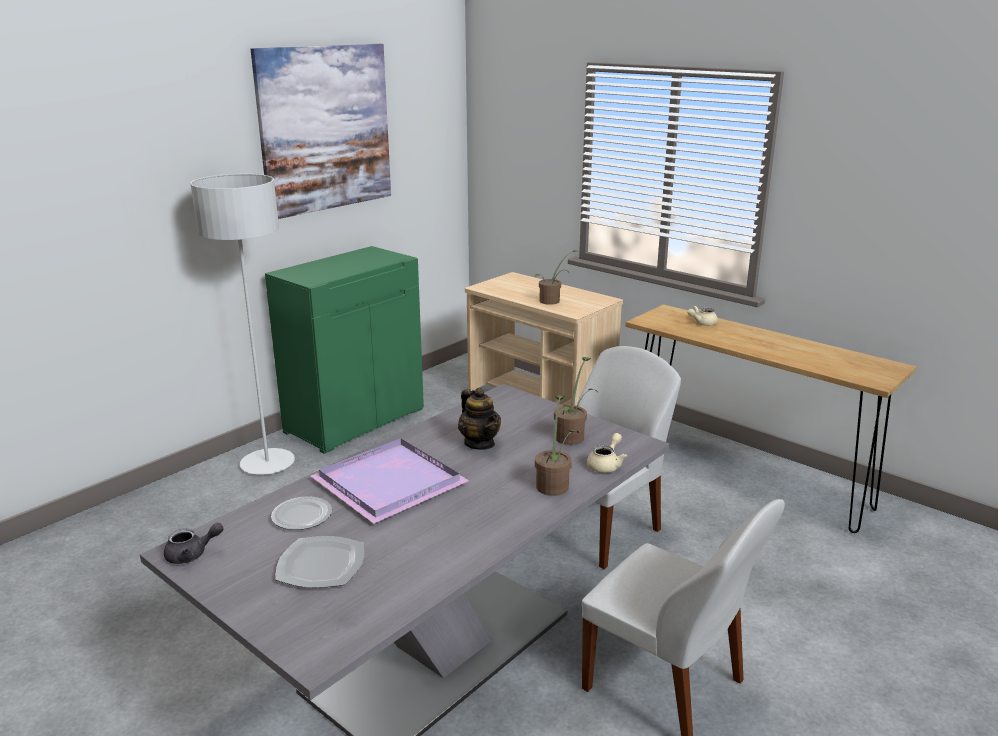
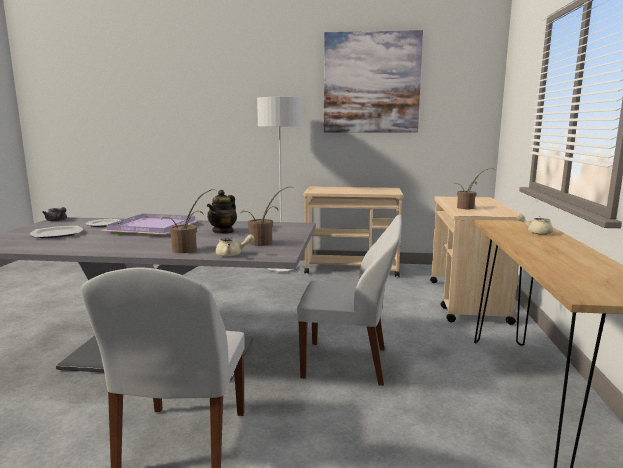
camera: 55 degrees right, 10 degrees down
green cabinet [265,246,424,454] -> beige cart [304,187,403,277]

